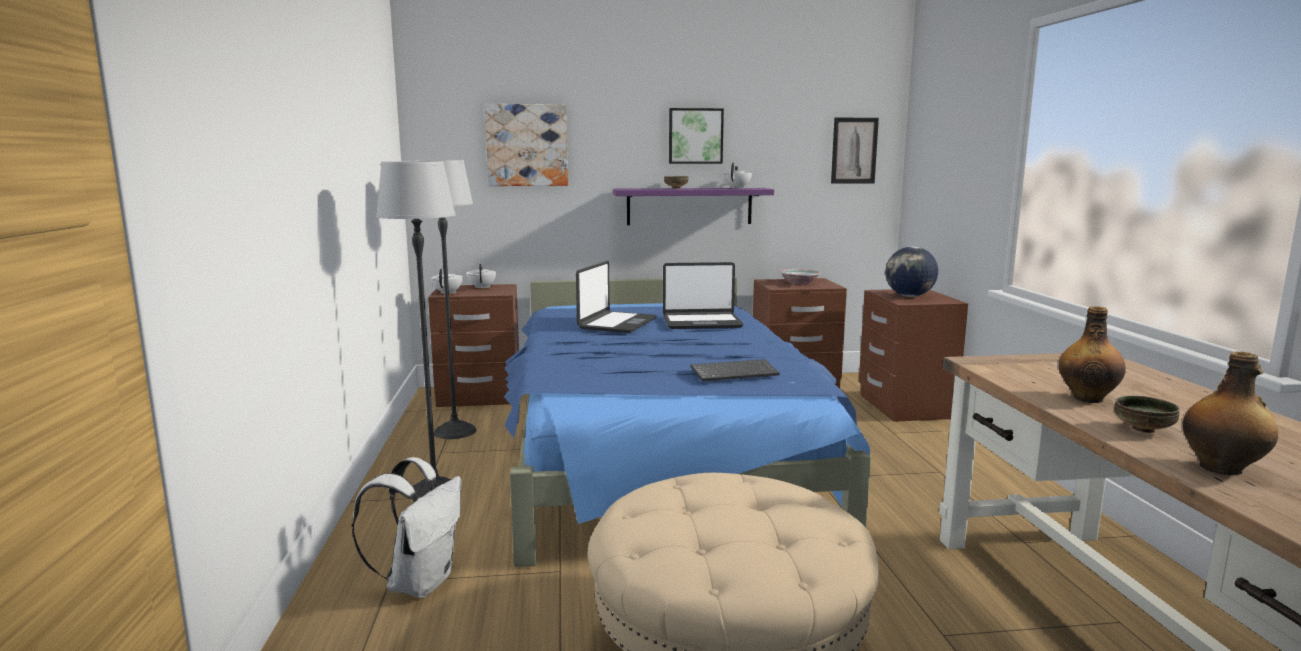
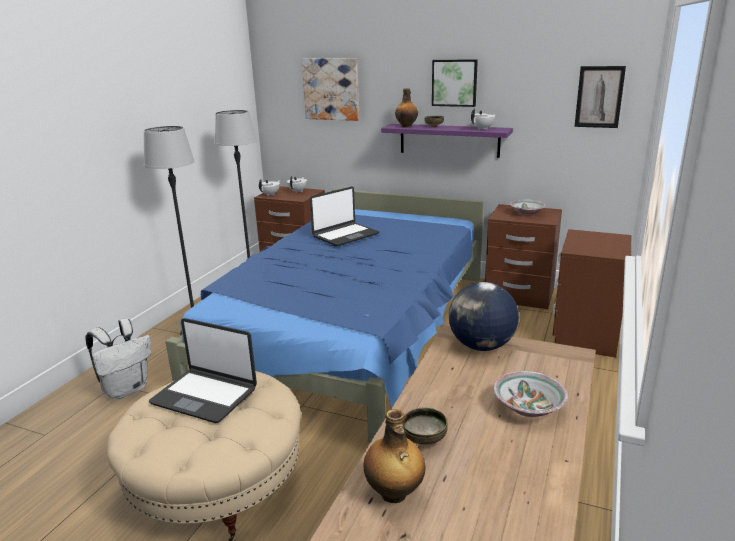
camera: 30 degrees right, 10 degrees up
laptop [663,262,744,329] -> laptop moved to [149,318,257,423]
keyboard [690,359,780,381] -> none
globe [885,246,938,297] -> globe moved to [449,282,519,351]
bottle [1059,306,1126,403] -> bottle moved to [395,88,418,128]
none -> bowl [493,371,568,417]

